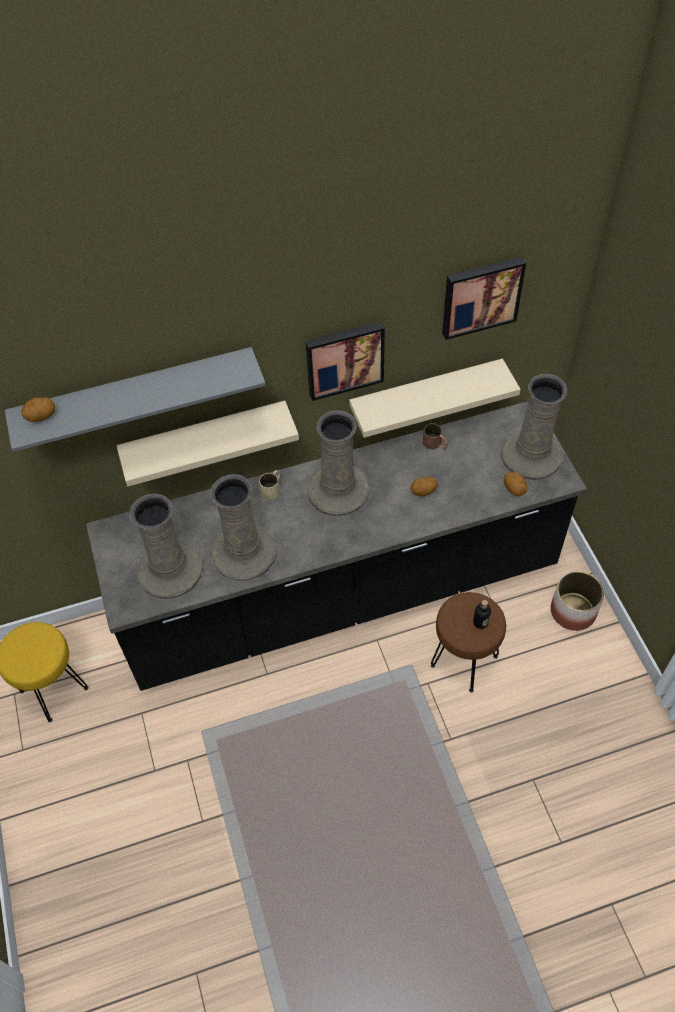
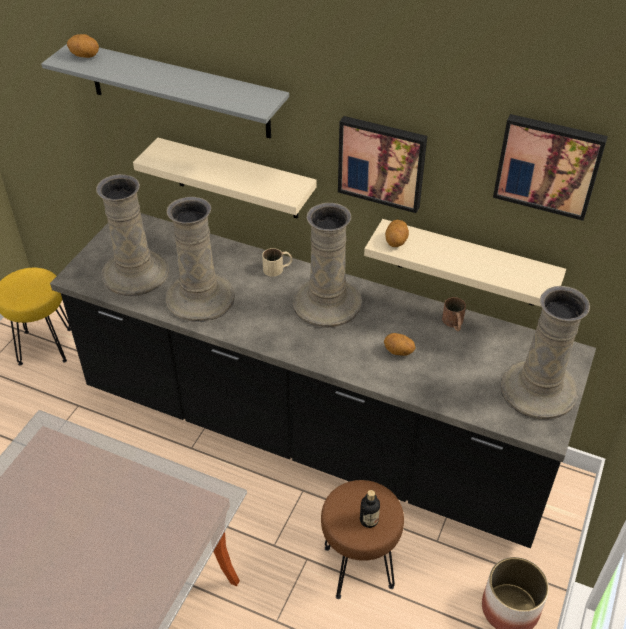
camera: 40 degrees right, 10 degrees down
potato [504,472,527,496] -> potato moved to [385,220,409,247]

